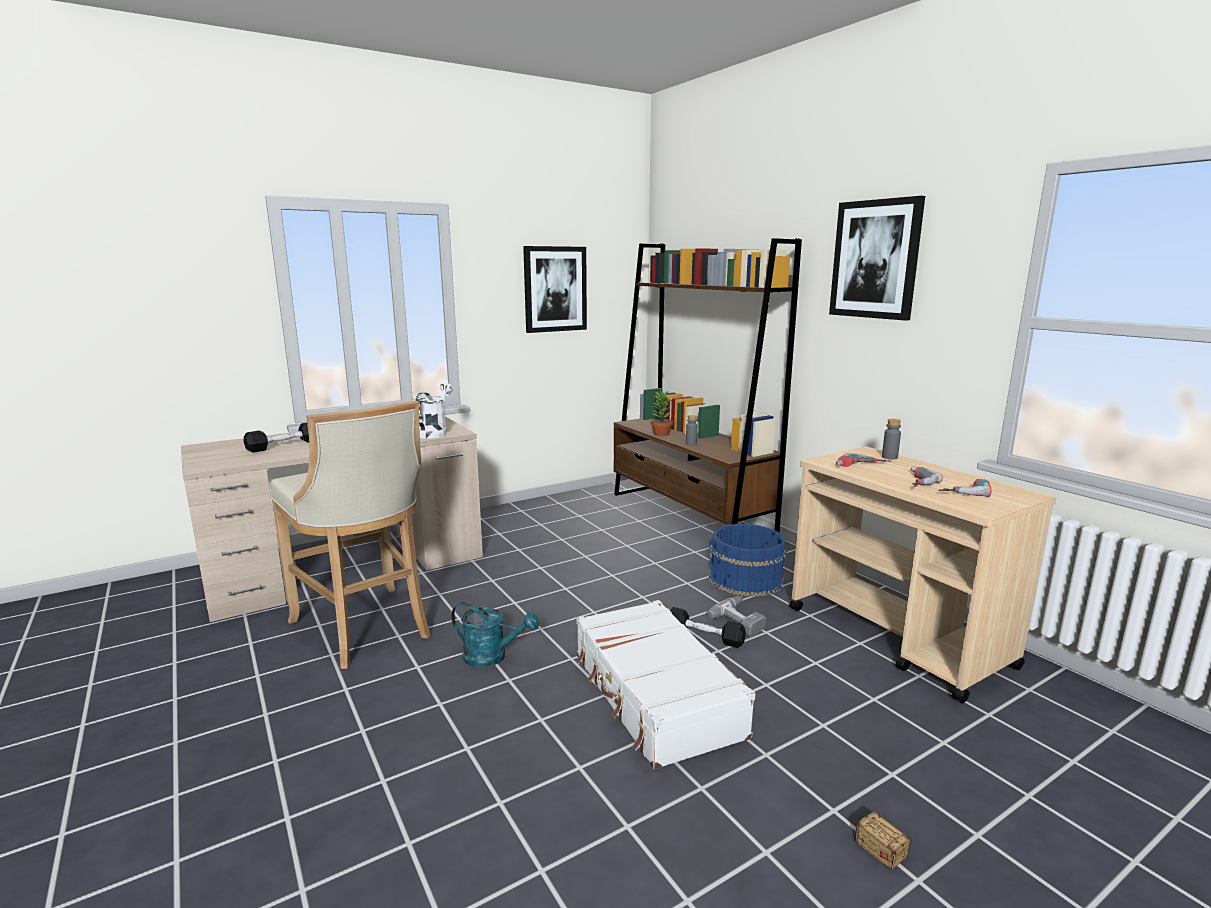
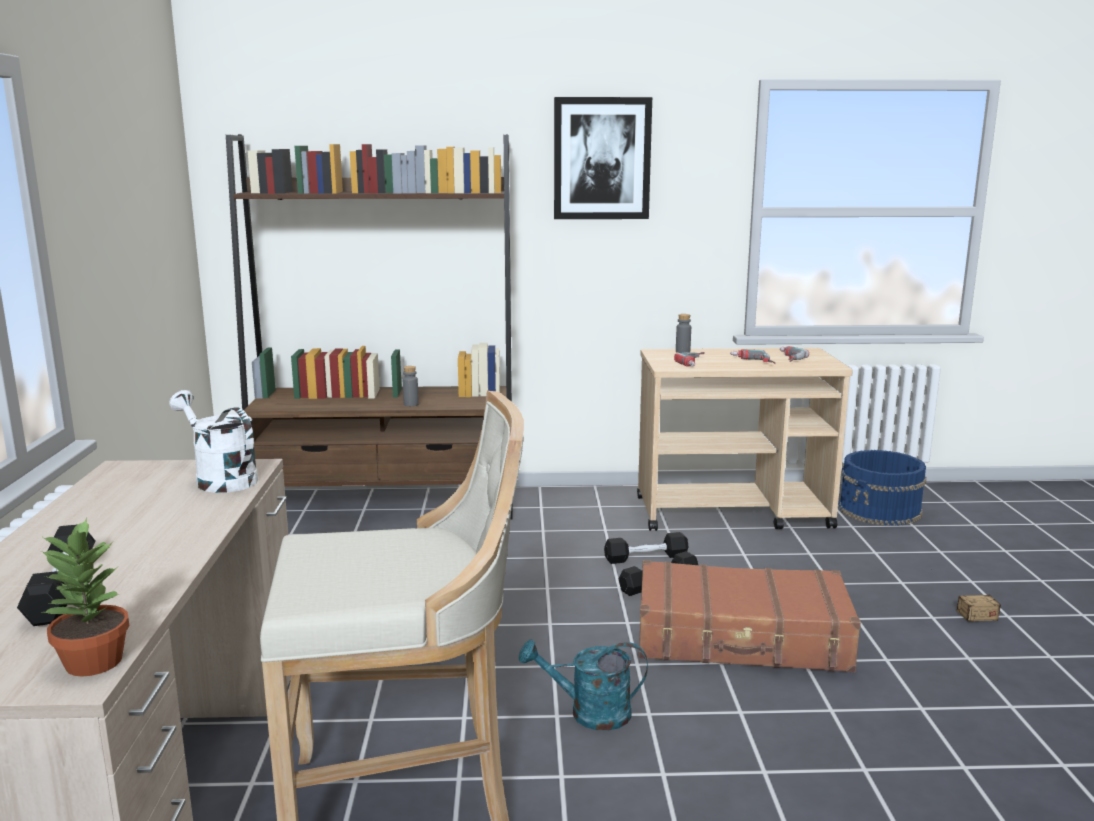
camera: 60 degrees left, 0 degrees up
turquoise watering can [451,602,539,668] -> turquoise watering can turned 135 degrees counterclockwise [519,639,648,731]
picture [523,246,587,333] -> none
white suitcase [576,600,755,770] -> brown suitcase [639,560,861,672]
potted plant [651,391,673,436] -> potted plant moved to [41,517,130,677]
power drill [707,596,766,637] -> black dumbbell [604,532,689,564]
blue bucket [709,524,786,597] -> blue bucket moved to [838,450,927,526]

